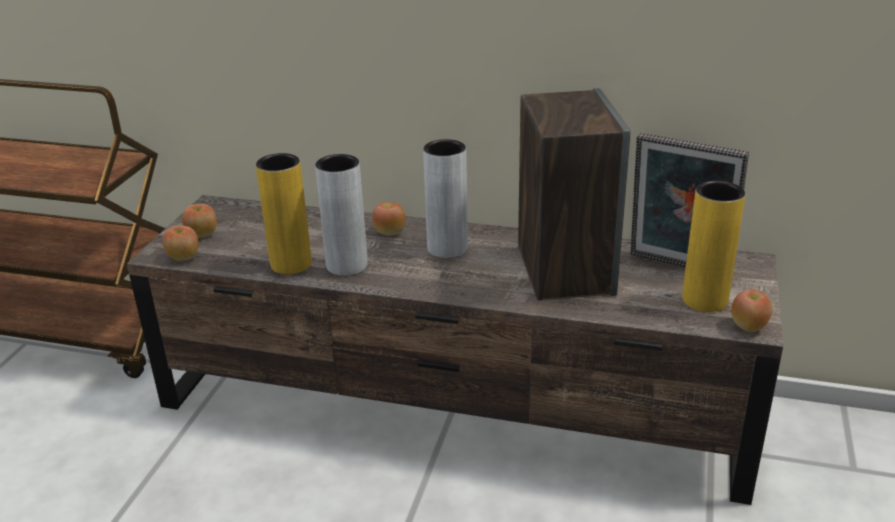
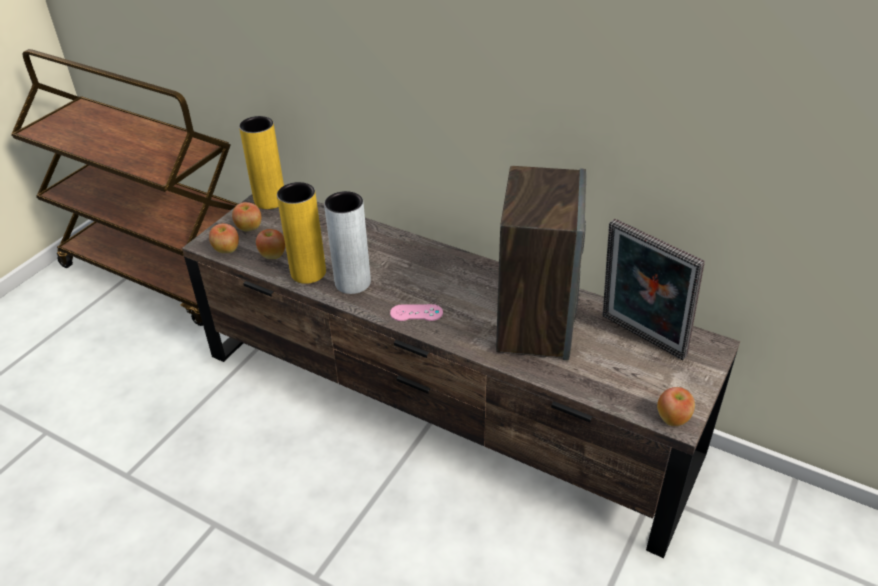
camera: 15 degrees right, 10 degrees up
apple [372,202,405,236] -> apple moved to [256,229,285,259]
grey vase [423,139,468,258] -> none
yellow vase [682,181,746,312] -> yellow vase moved to [239,116,284,209]
none -> pink game controller [390,304,443,321]

